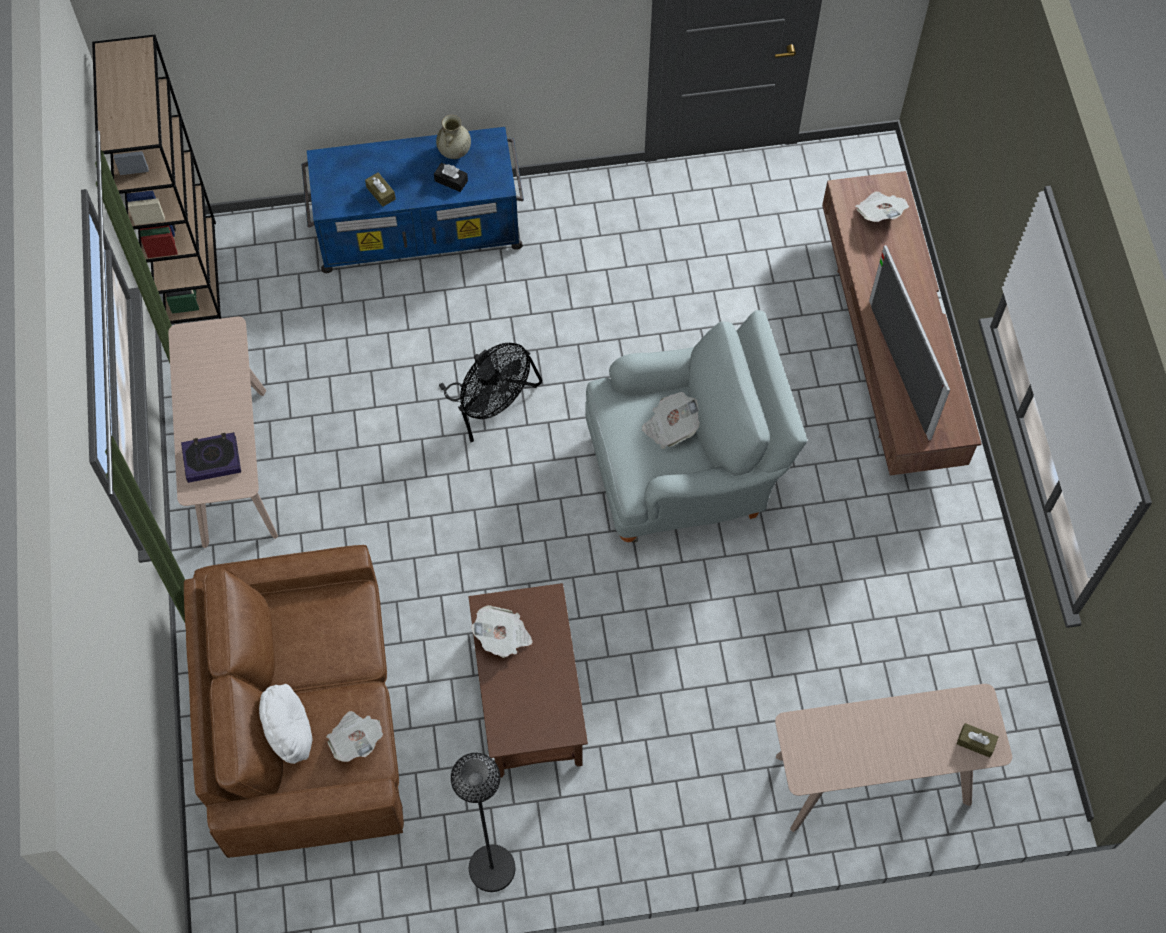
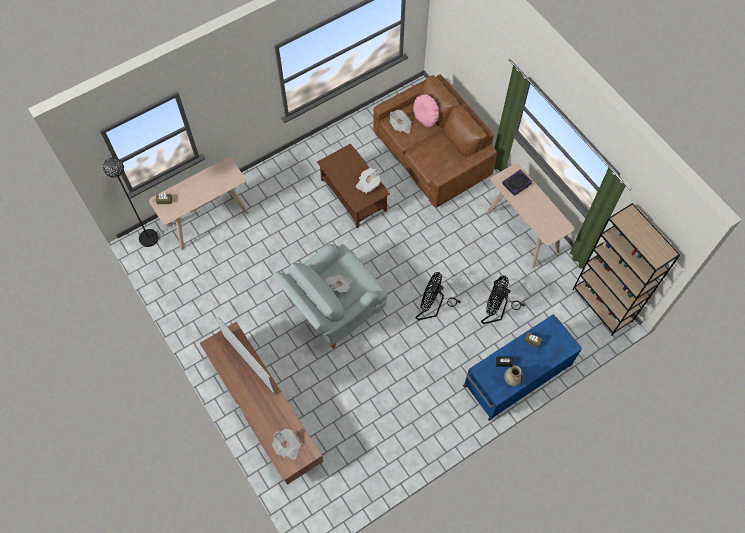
camera: 155 degrees right, 0 degrees up
white pillow [259,684,312,764] -> pink pillow [413,95,439,127]
black floor lamp [451,753,515,892] -> black floor lamp moved to [103,158,159,247]
none -> black fan [481,276,525,324]

